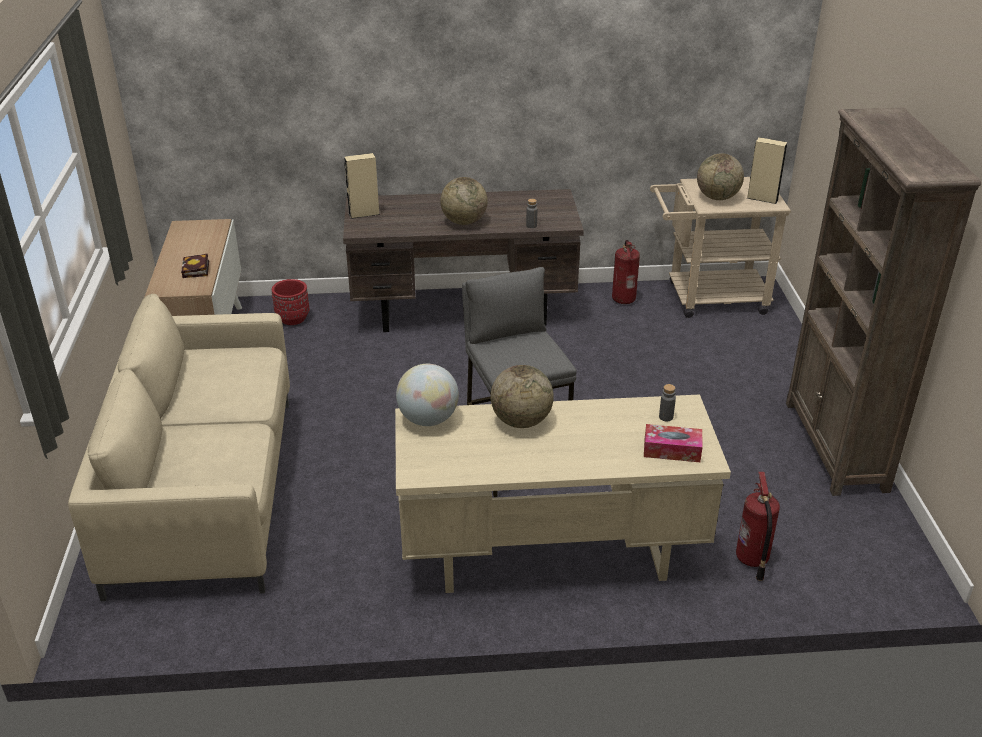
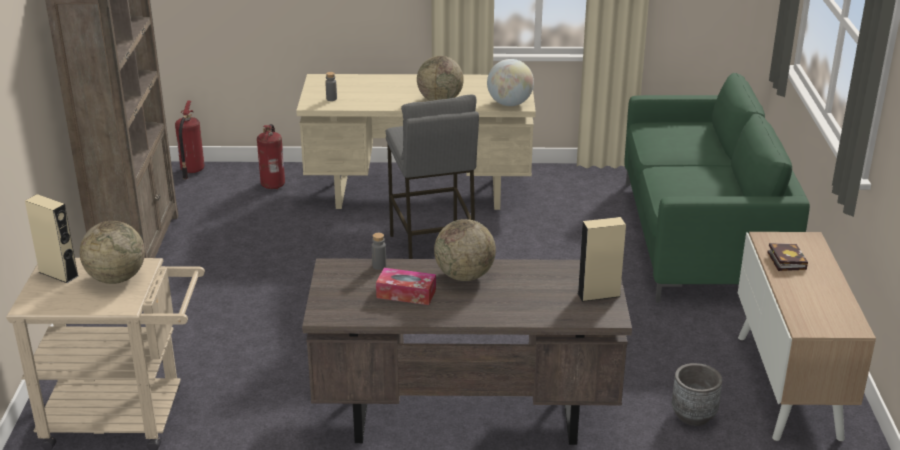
camera: 175 degrees left, 5 degrees down
beige sofa [68,294,290,601] -> green sofa [624,73,810,302]
red planter [272,279,309,325] -> grey planter [672,363,722,426]
fire extinguisher [612,240,640,304] -> fire extinguisher moved to [175,101,204,179]
tissue box [644,424,703,462] -> tissue box moved to [376,268,436,305]

